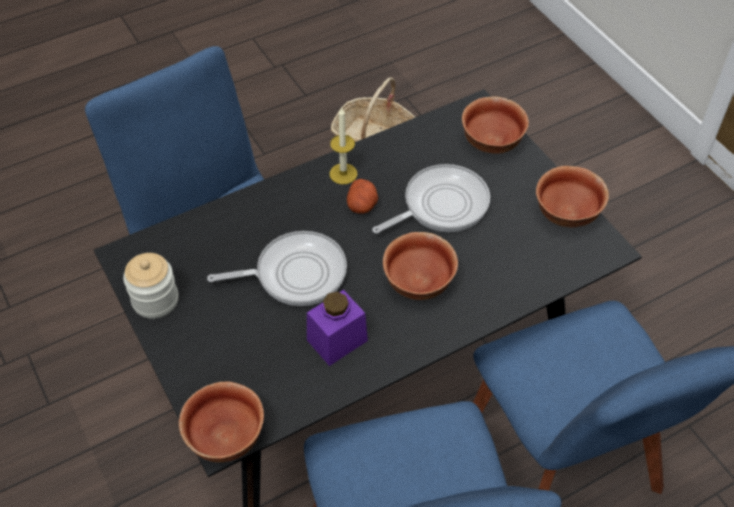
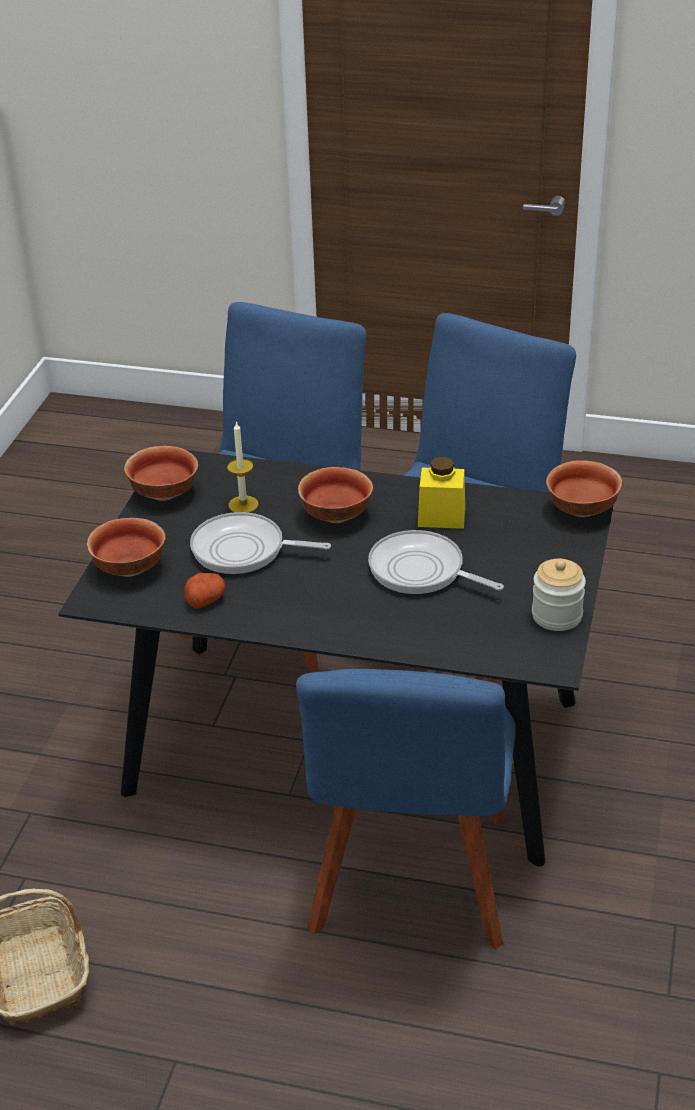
camera: 135 degrees left, 15 degrees down
purple jar [307,290,368,366] -> yellow jar [418,457,465,529]
candle [329,107,357,184] -> candle moved to [227,421,259,513]
potato [347,179,378,214] -> potato moved to [184,573,226,609]

